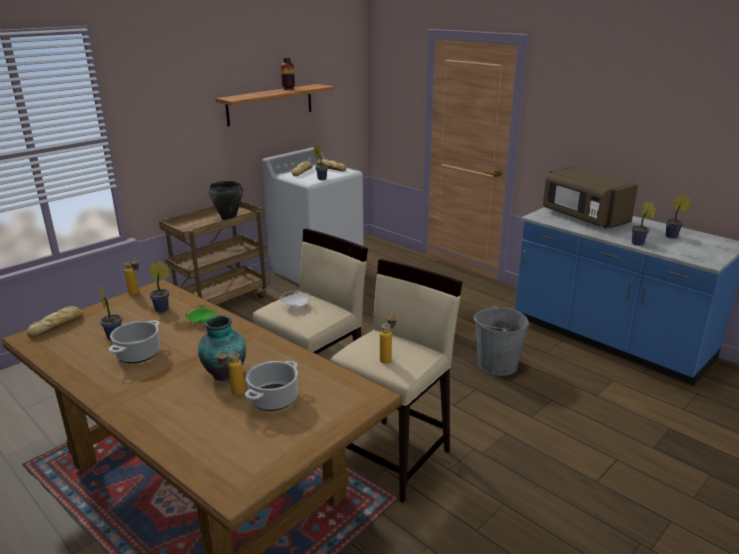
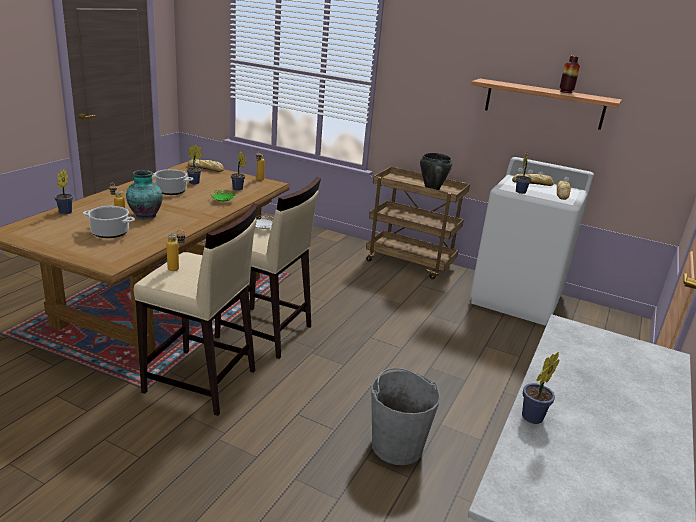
camera: 70 degrees right, 0 degrees up
brown microwave [543,166,638,228] -> none
potted plant [666,194,691,239] -> potted plant moved to [54,169,73,214]

